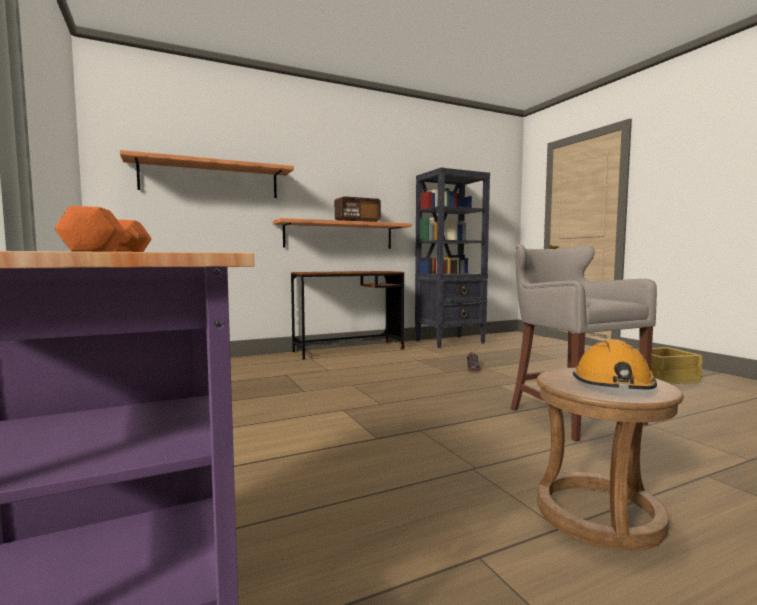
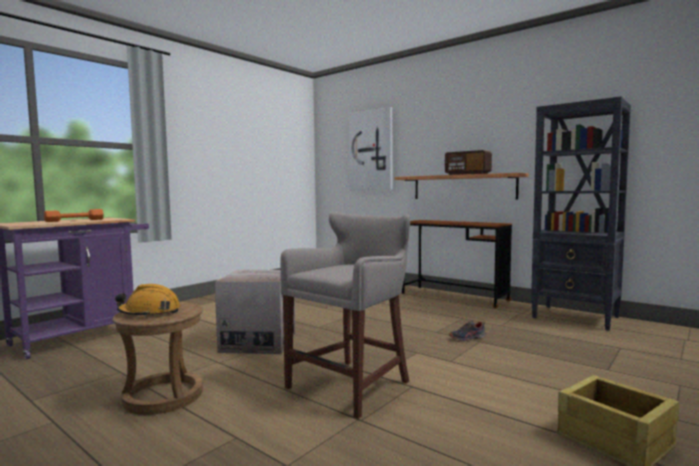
camera: 65 degrees right, 0 degrees up
shelf [120,150,294,198] -> picture [349,107,392,190]
none -> cardboard box [215,270,296,354]

